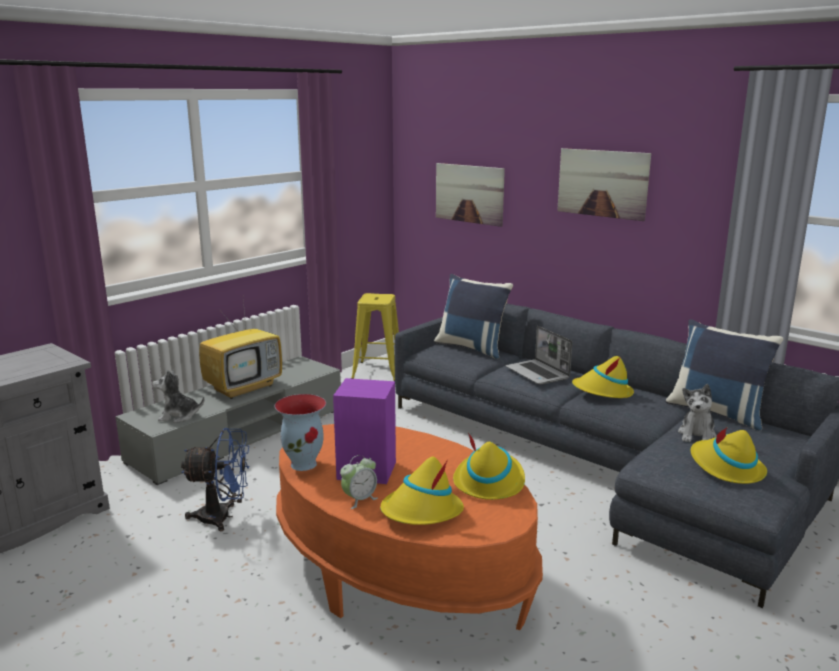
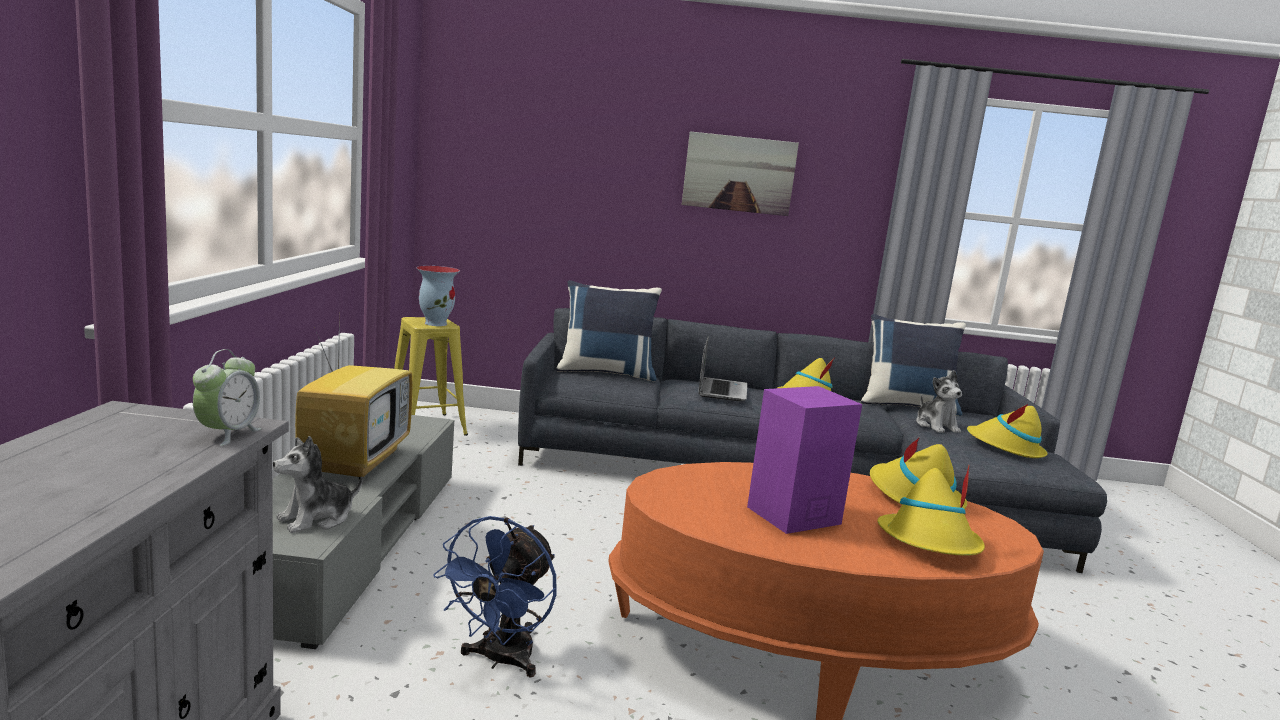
camera: 40 degrees left, 5 degrees down
blue fan [181,428,250,531] -> blue fan turned 150 degrees clockwise [433,516,557,678]
vase [274,394,326,471] -> vase moved to [416,266,460,326]
alarm clock [340,455,378,509] -> alarm clock moved to [193,349,262,446]
picture [436,163,505,227] -> none
laptop [505,326,572,385] -> laptop turned 105 degrees counterclockwise [698,336,747,401]

